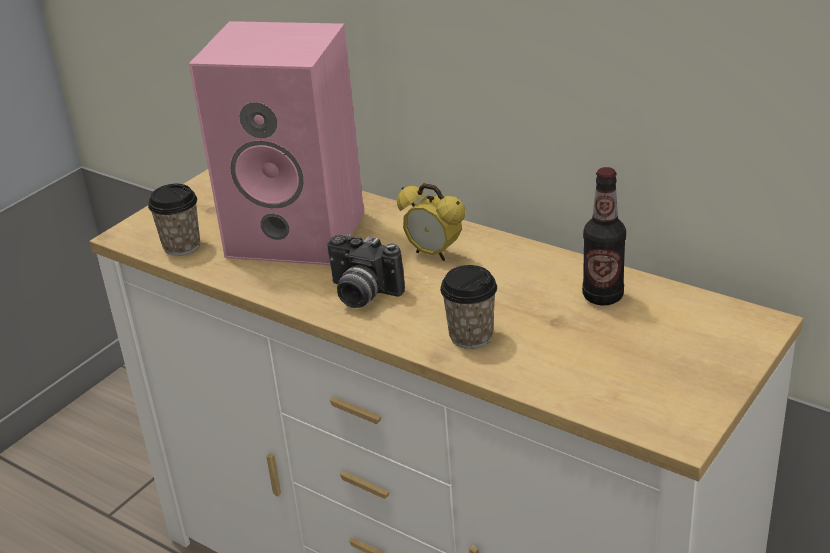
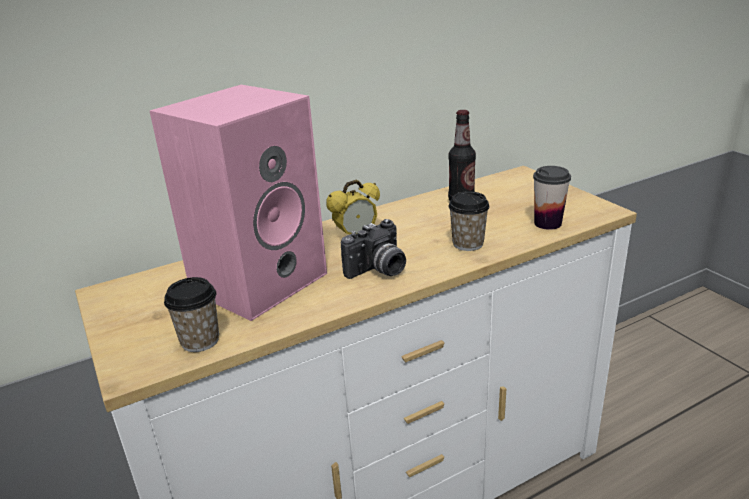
camera: 65 degrees left, 5 degrees down
none -> cup [533,166,571,230]

